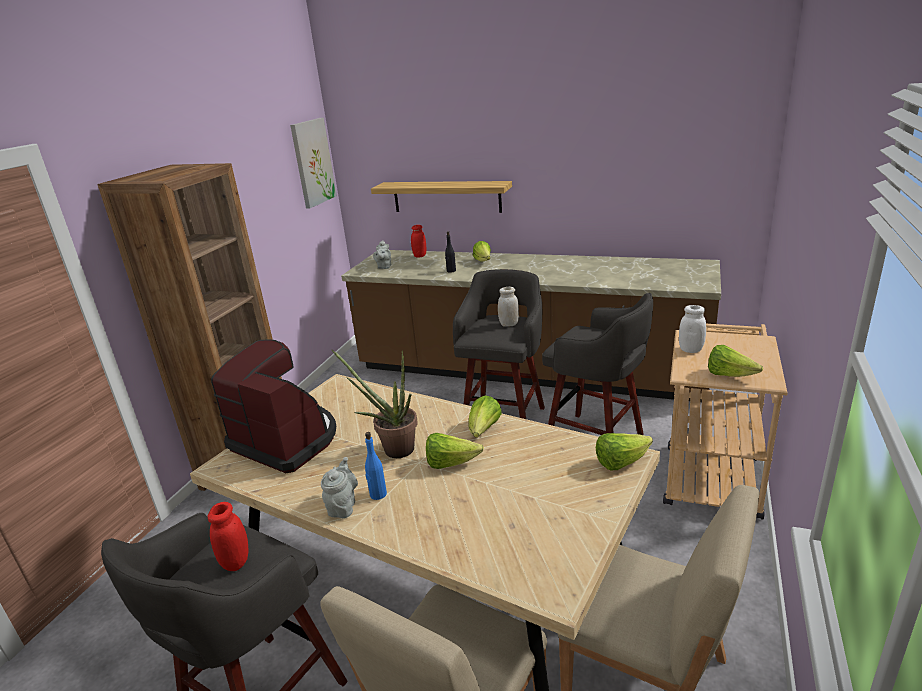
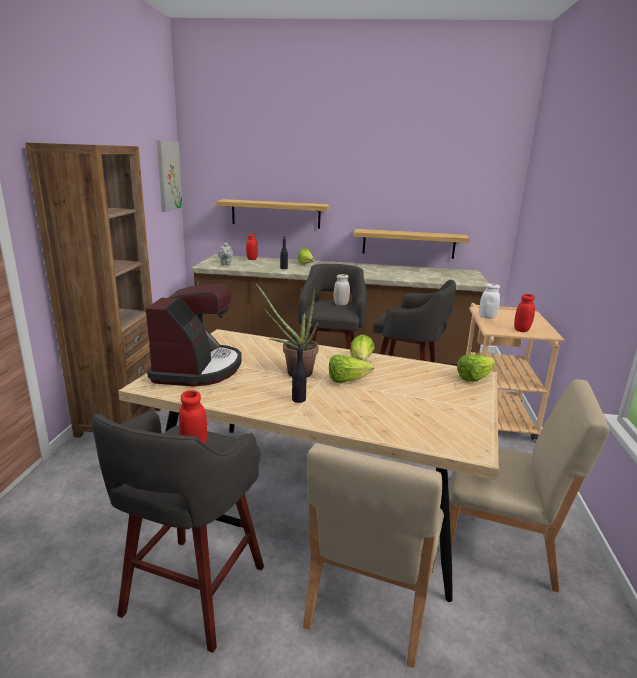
camera: 15 degrees left, 5 degrees down
coffee machine [211,339,336,473] -> coffee machine turned 75 degrees clockwise [146,284,242,387]
grey teapot [321,457,358,518] -> none
blue bottle [365,432,387,500] -> black bottle [292,343,307,403]
lettuce [708,345,763,377] -> red jar [514,294,535,332]
none -> shelf [353,229,470,259]

